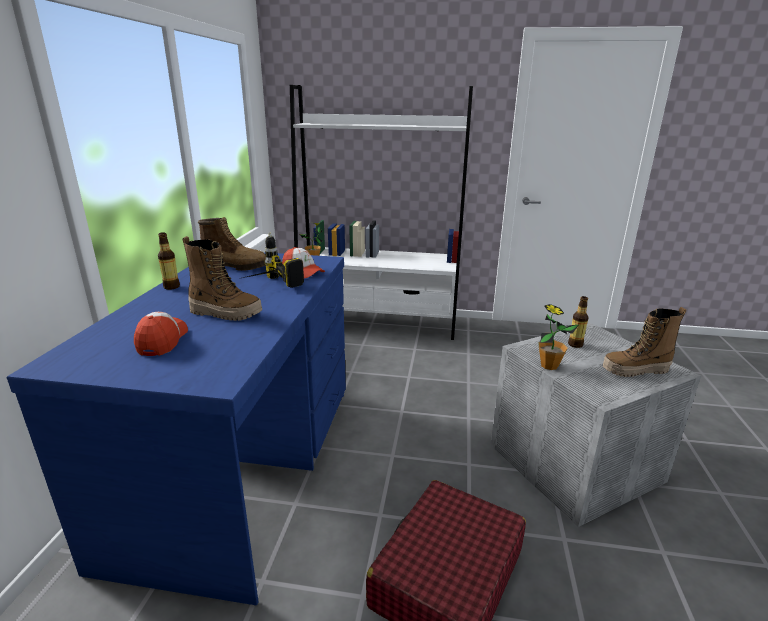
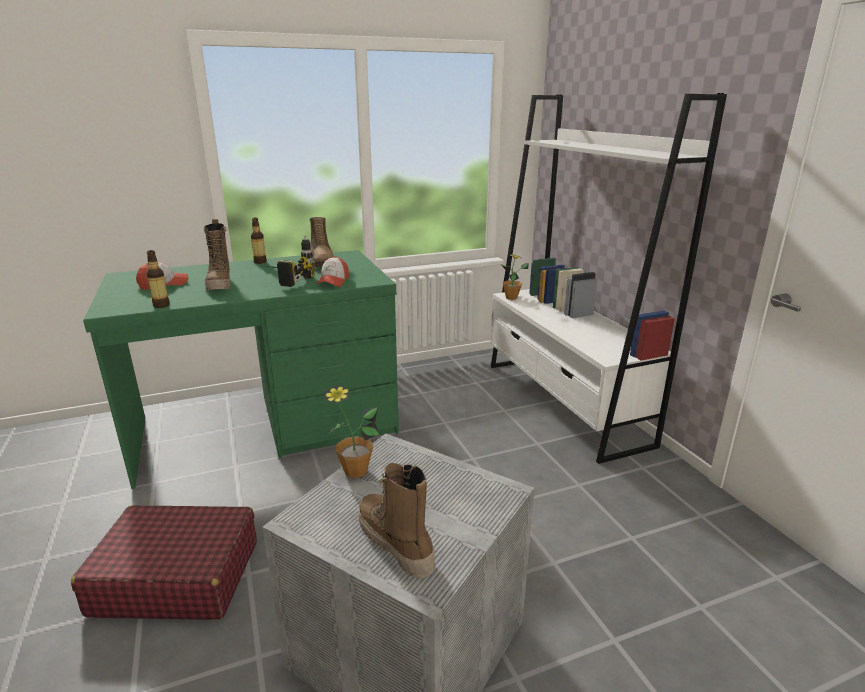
camera: 60 degrees right, 0 degrees up
blue desk [7,252,346,605] -> green desk [83,250,399,489]
bottle [568,296,589,348] -> bottle moved to [146,250,170,308]

